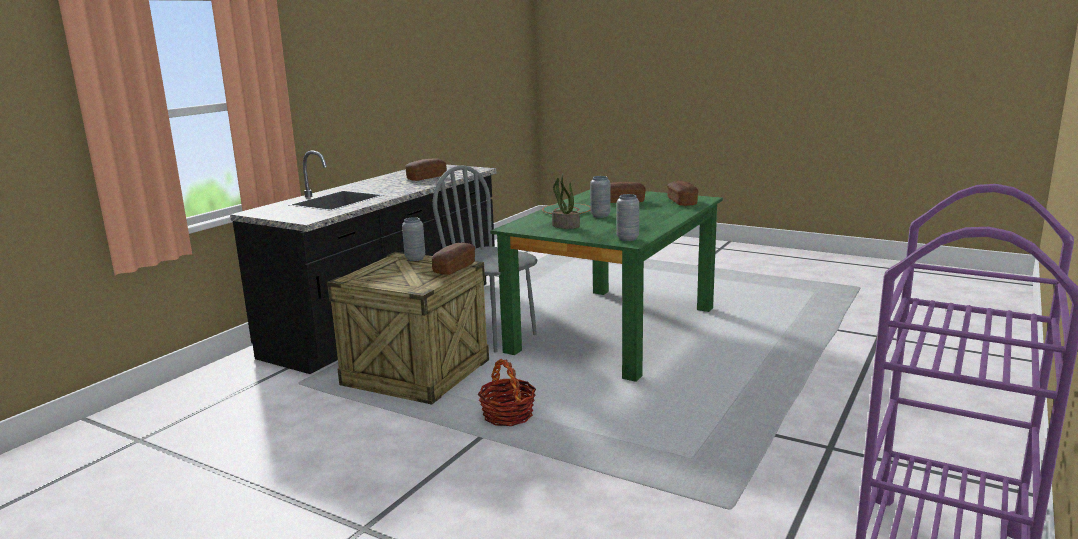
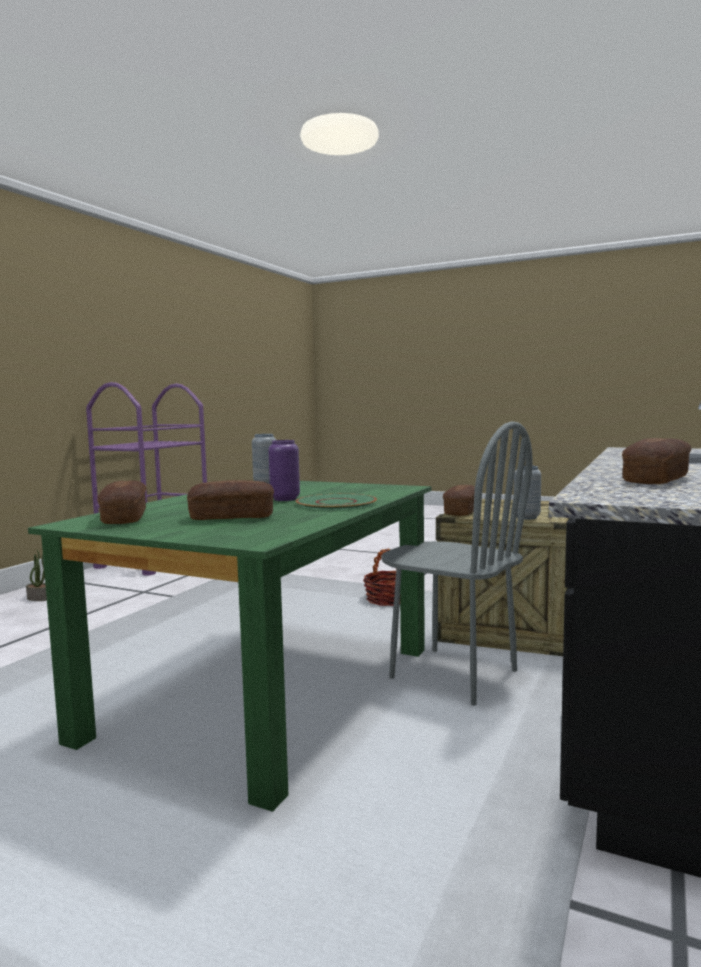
camera: 175 degrees right, 10 degrees down
potted plant [552,174,580,229] -> potted plant moved to [26,550,47,601]
grey vase [590,176,610,218] -> purple vase [268,440,300,501]

